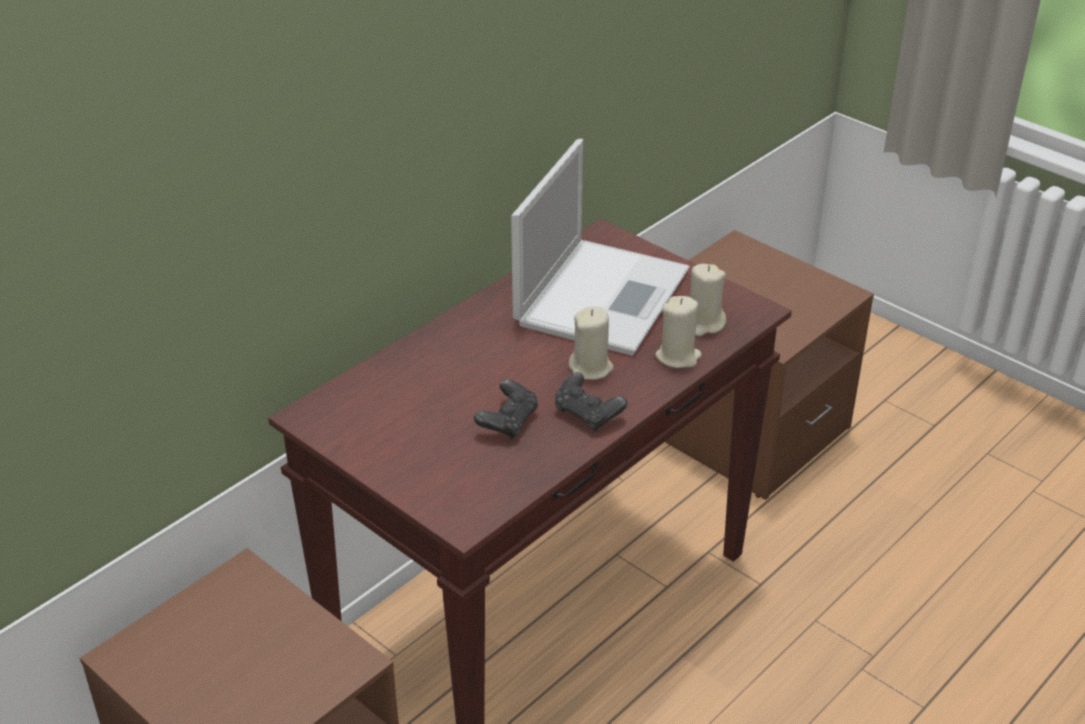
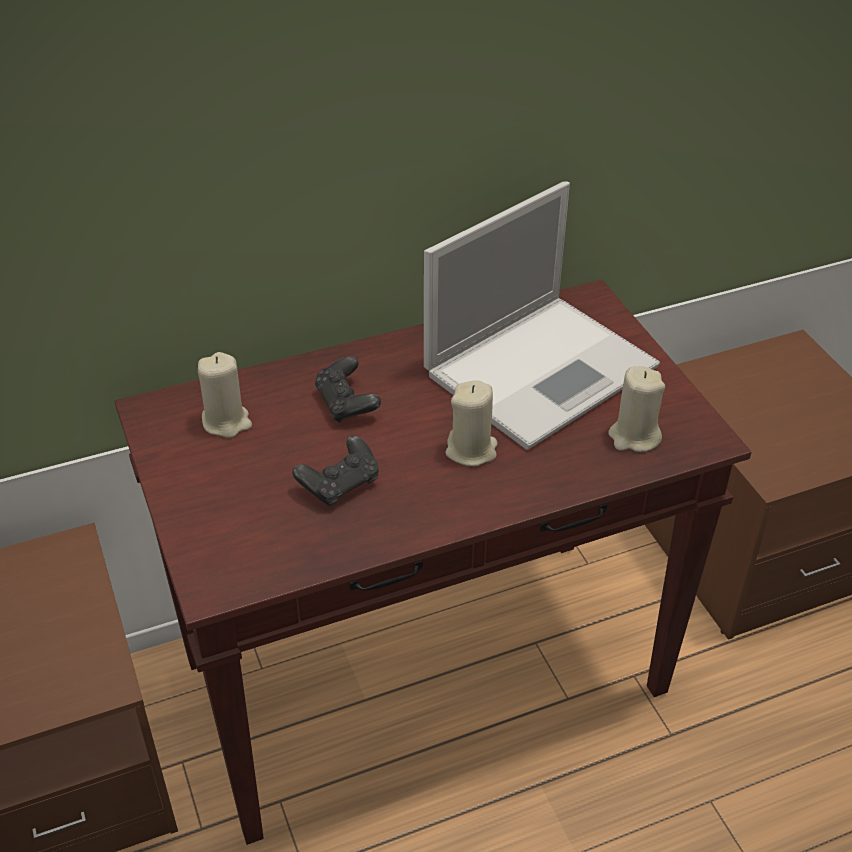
camera: 25 degrees right, 5 degrees up
black game controller [555,372,628,431] -> black game controller moved to [315,356,381,423]
beige candle [655,296,702,368] -> beige candle moved to [198,352,252,438]

